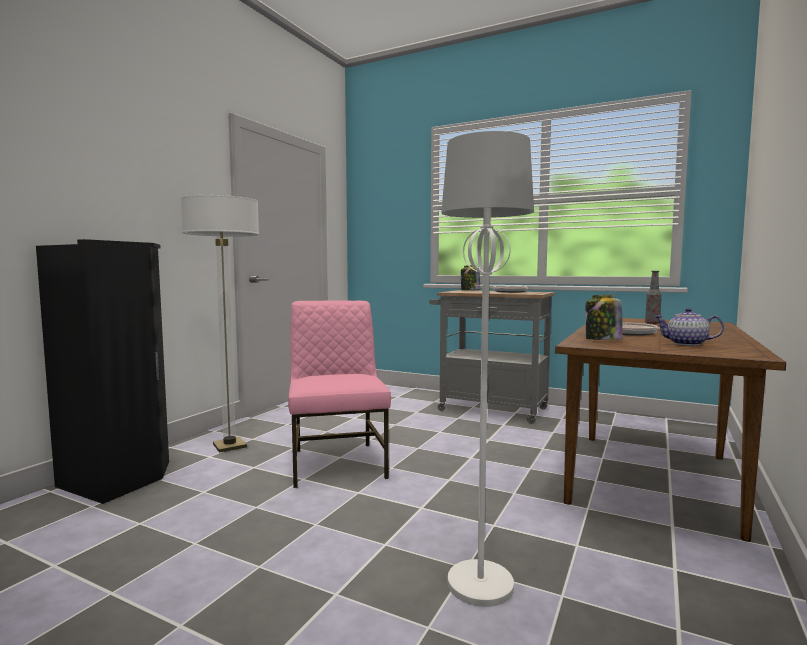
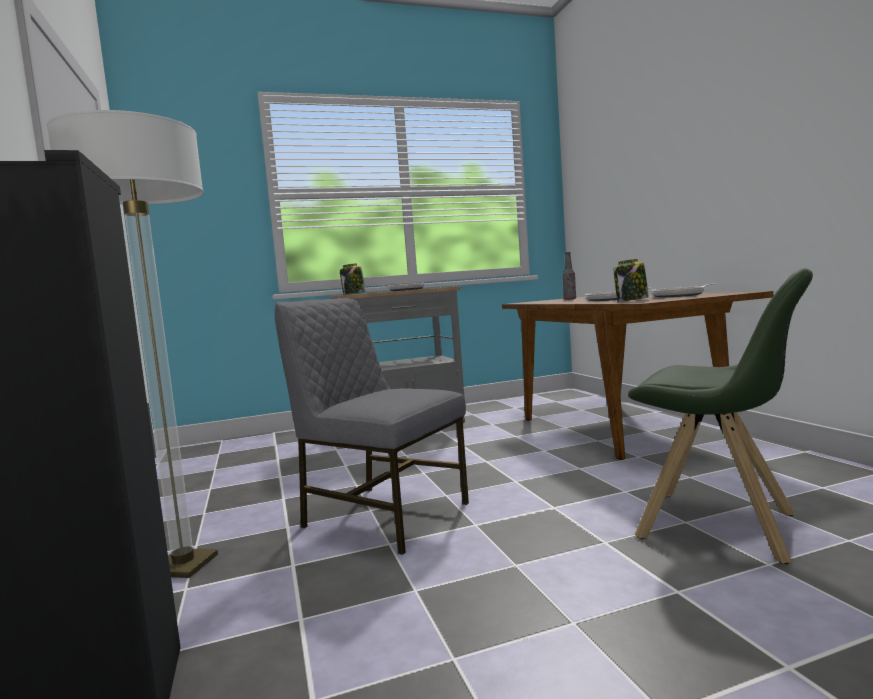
camera: 45 degrees left, 0 degrees up
pink chair [288,300,391,488] -> grey chair [275,298,469,555]
white floor lamp [441,131,534,607] -> green chair [628,268,813,564]
teapot [654,308,724,346] -> frying pan [651,283,719,298]

